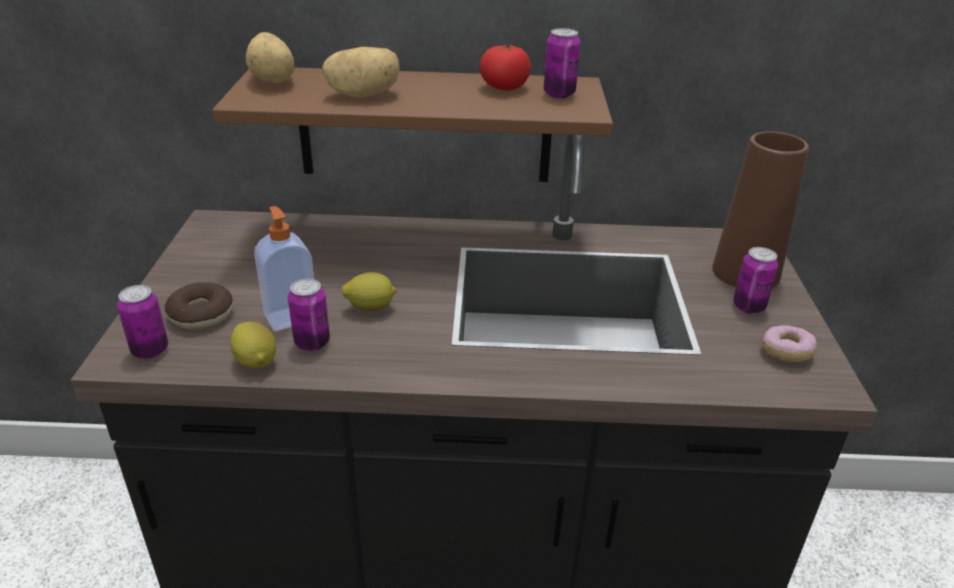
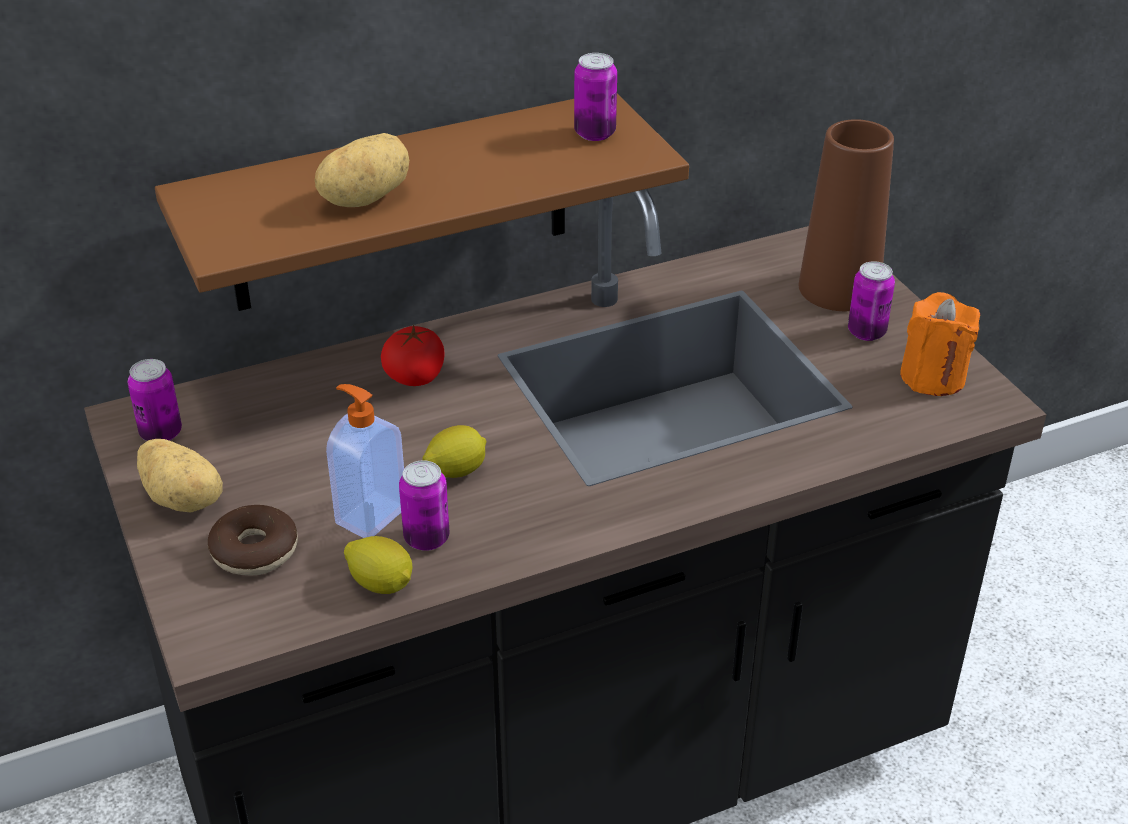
camera: 25 degrees left, 5 degrees up
can [117,285,168,359] -> can moved to [128,359,182,441]
potato [246,32,295,84] -> potato moved to [137,439,223,513]
tomato [480,45,531,91] -> tomato moved to [381,324,445,386]
donut [762,325,817,362] -> orange candle [900,292,980,396]

